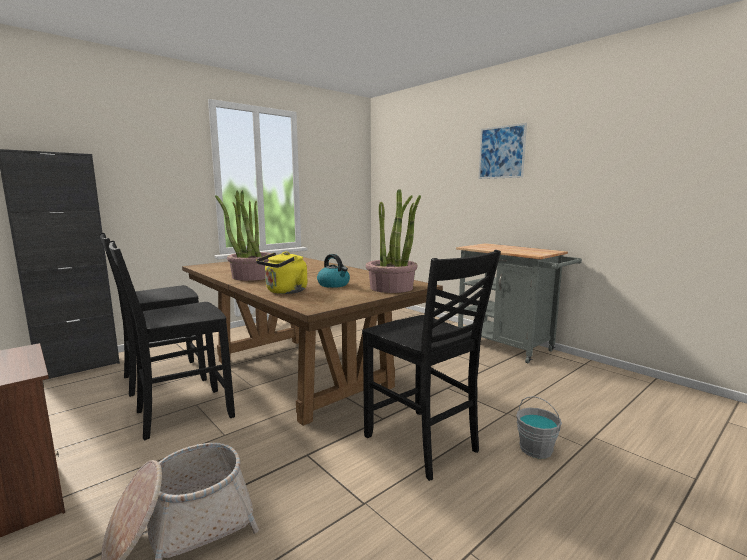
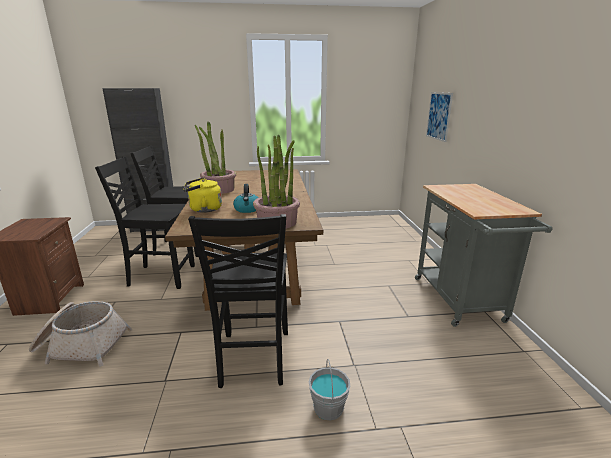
camera: 35 degrees right, 10 degrees up
picture [479,123,527,179] -> picture moved to [426,92,453,142]

